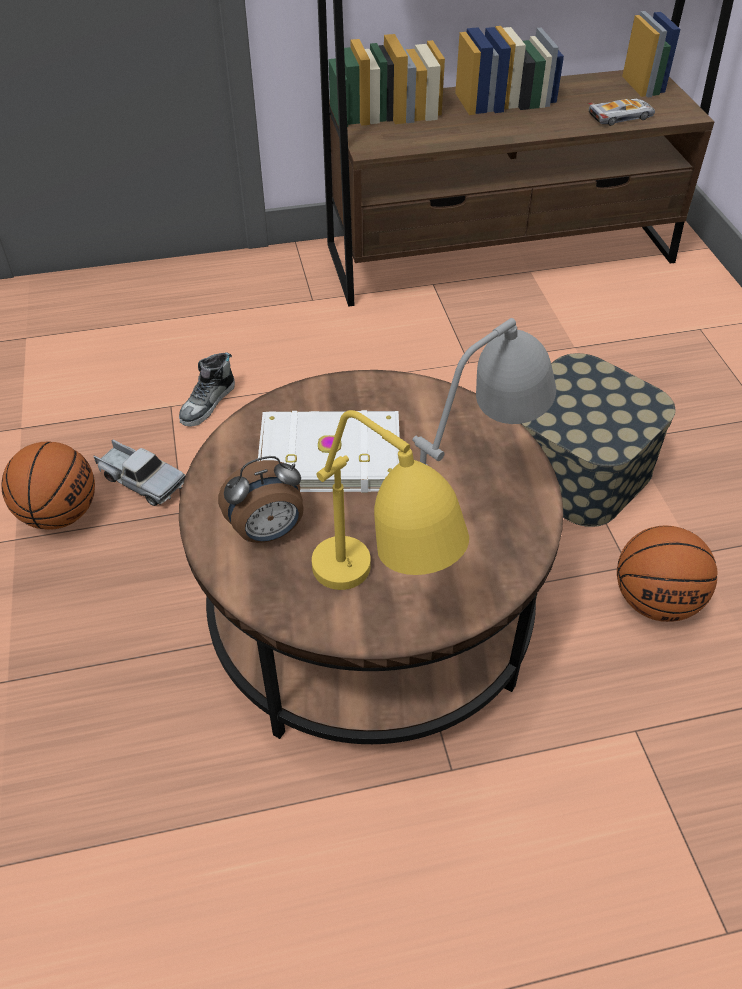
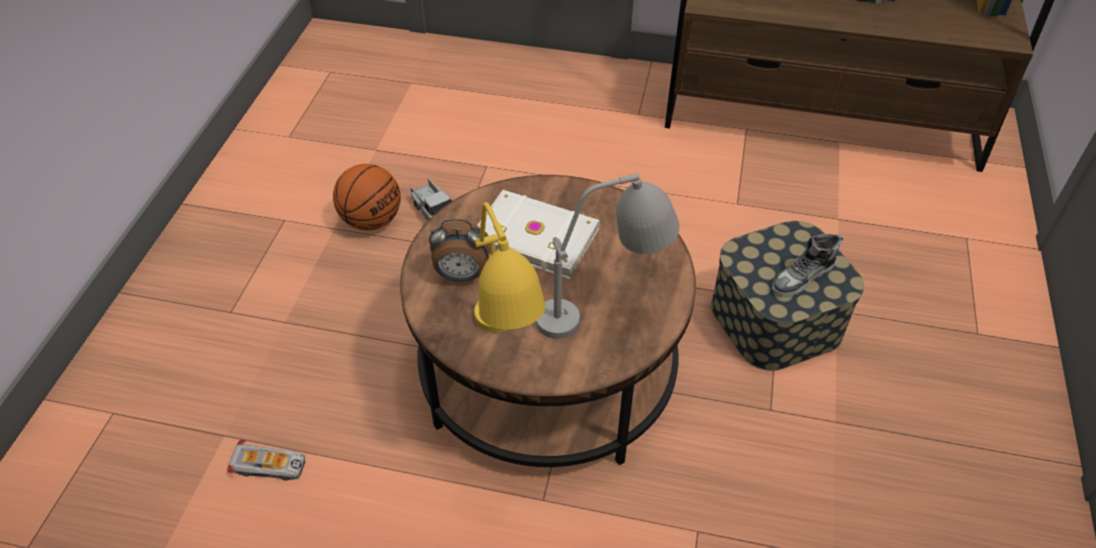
camera: 25 degrees right, 0 degrees up
shoe [179,352,235,427] -> shoe moved to [772,234,843,297]
toy car [588,99,655,126] -> toy car moved to [227,440,305,481]
basketball [617,526,718,622] -> none

